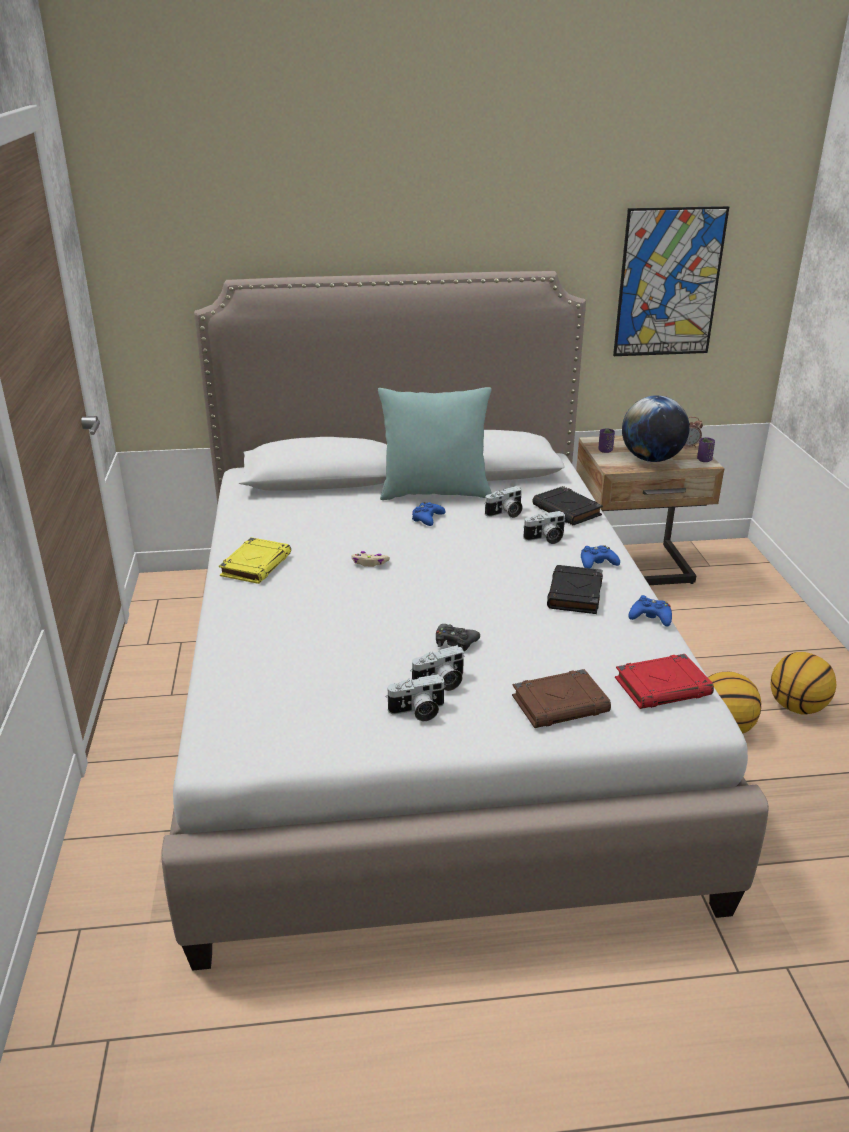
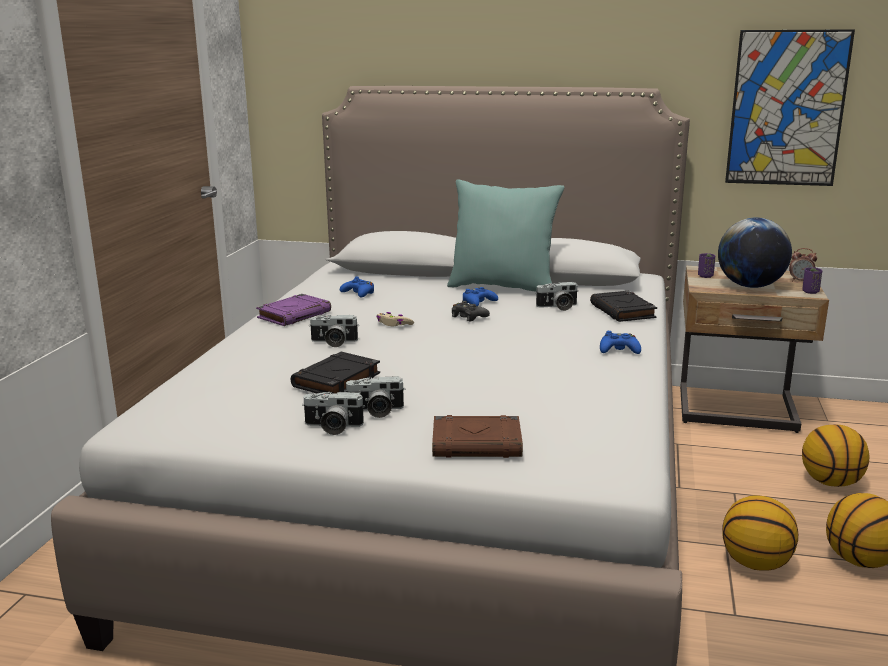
camera: 20 degrees right, 10 degrees down
yellow book [219,537,291,584] -> purple book [256,294,331,326]
black game controller [436,624,480,651] -> black game controller moved to [452,301,490,322]
camera [523,511,565,544] -> camera moved to [310,315,359,347]
black book [547,565,603,614] -> black book moved to [291,352,380,394]
red book [615,654,714,709] -> none
blue game controller [629,595,672,627] -> blue game controller moved to [340,277,374,298]
none -> basketball [802,425,870,487]

